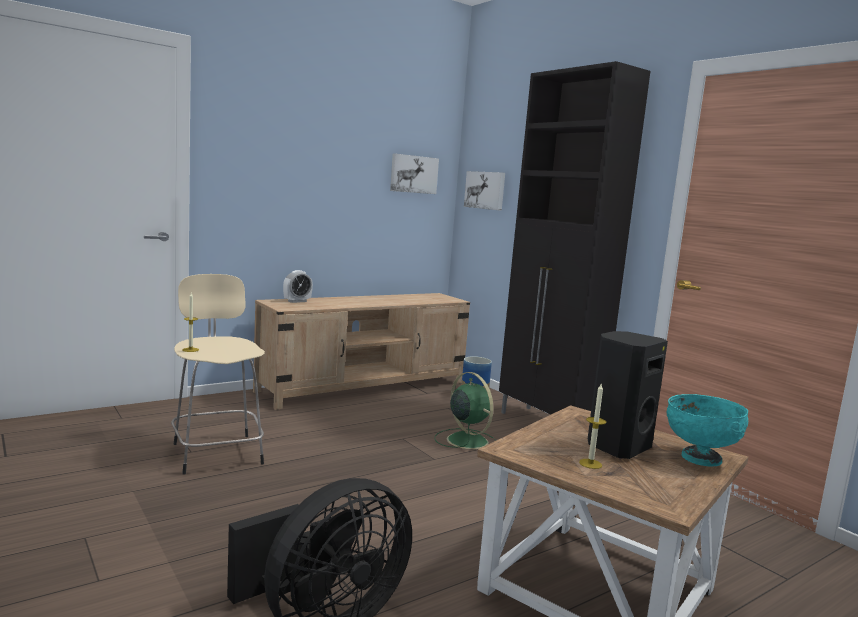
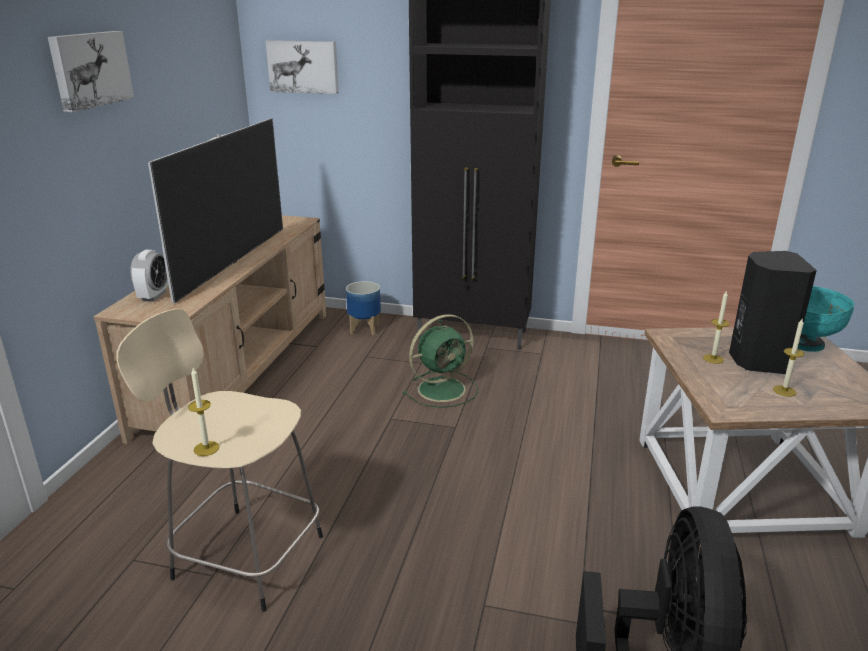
camera: 40 degrees left, 15 degrees up
picture [390,154,439,194] -> picture moved to [48,31,134,112]
green fan [435,372,496,449] -> green fan turned 135 degrees clockwise [403,314,479,408]
none -> television [148,118,283,303]
none -> candle [703,290,730,364]

